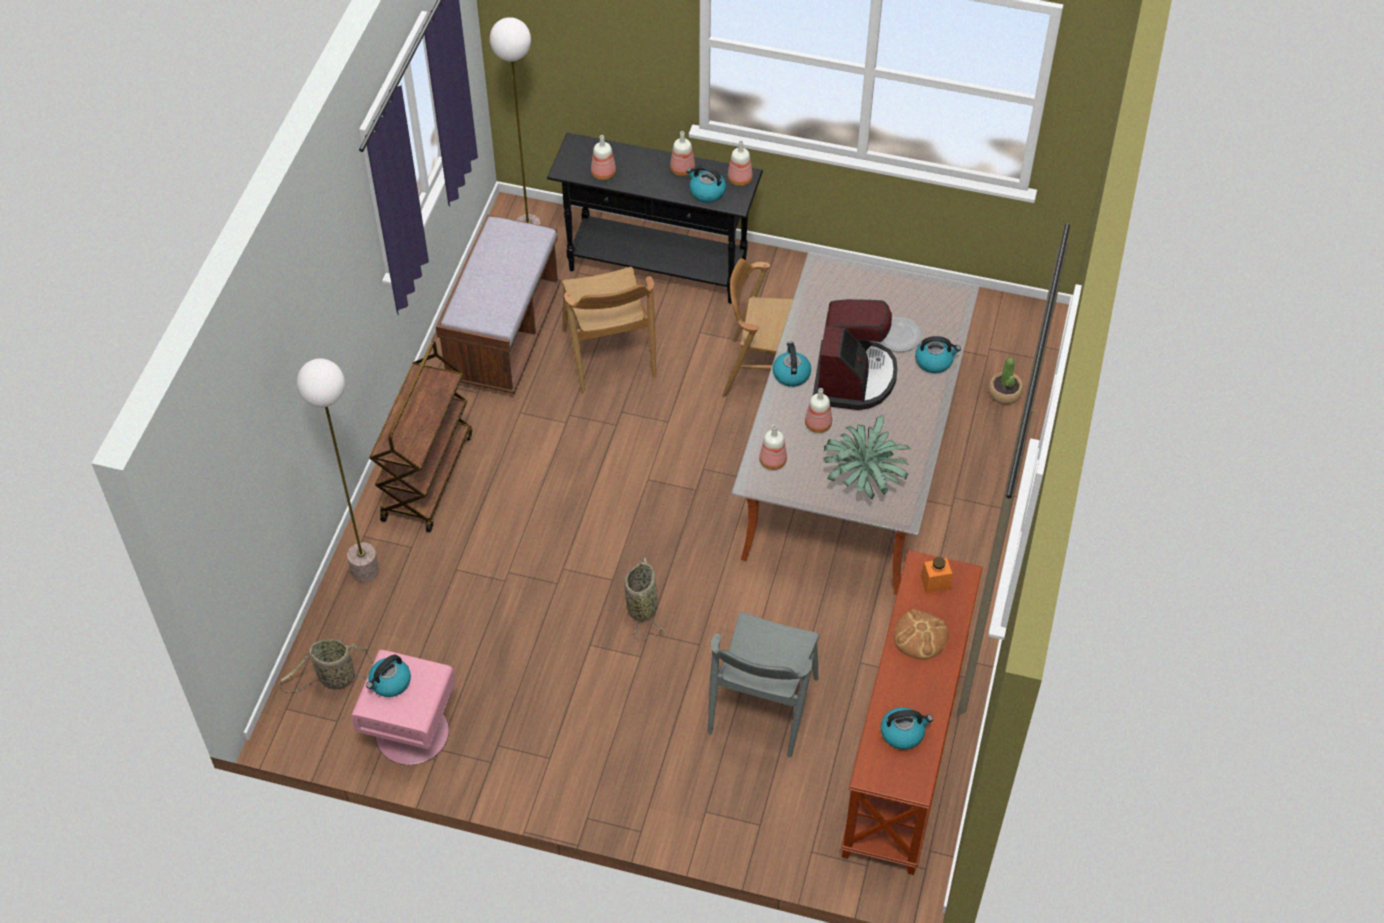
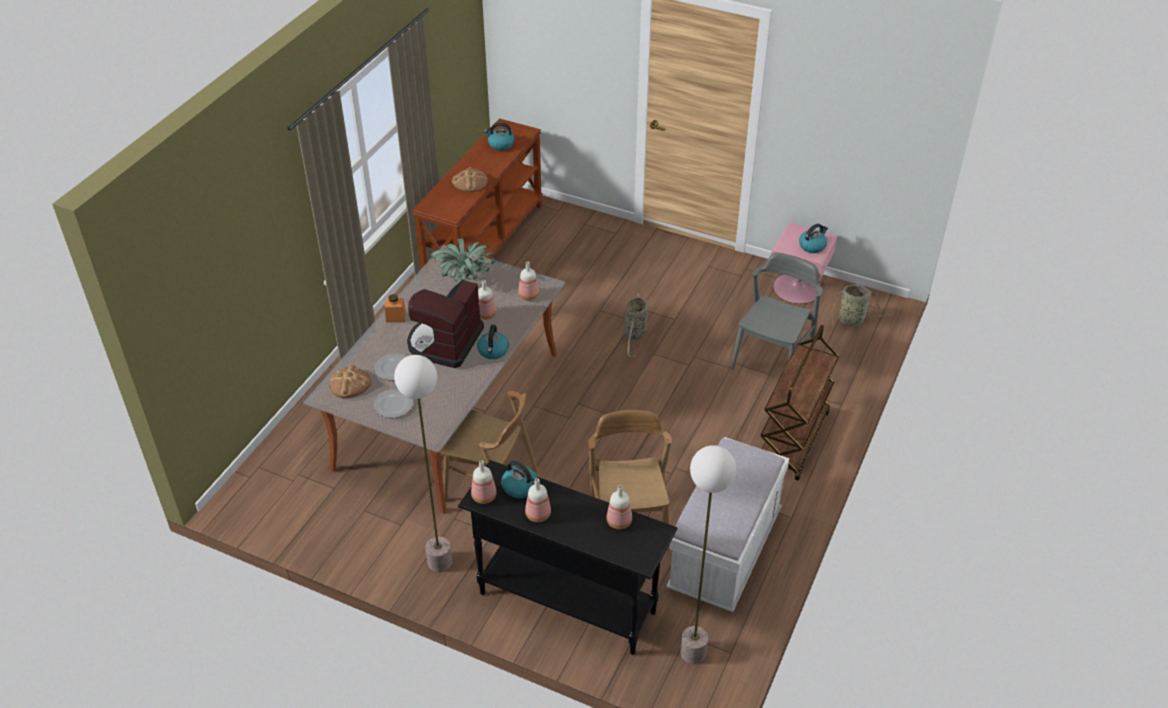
camera: 170 degrees left, 10 degrees down
floor lamp [296,359,379,582] -> floor lamp moved to [394,355,452,572]
brown bench [436,215,561,394] -> white bench [667,437,789,612]
grey chair [708,612,819,758] -> grey chair moved to [731,253,823,370]
kettle [915,336,961,373] -> none
orange jar [921,557,952,593] -> orange jar moved to [385,294,406,323]
potted plant [988,358,1023,404] -> none
none -> bread [329,365,371,398]
none -> plate [374,389,414,418]

